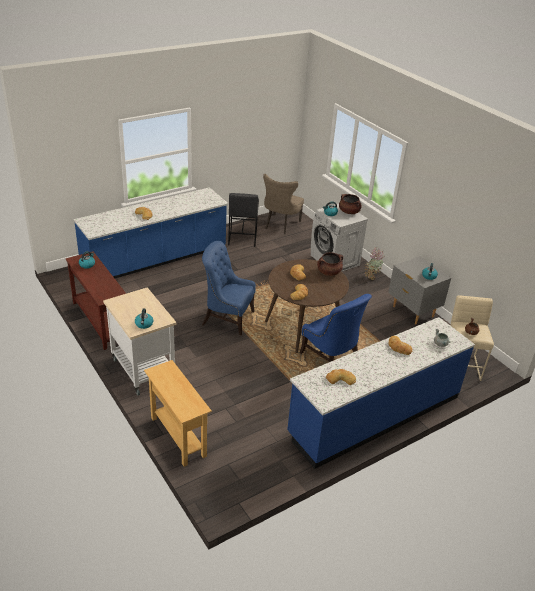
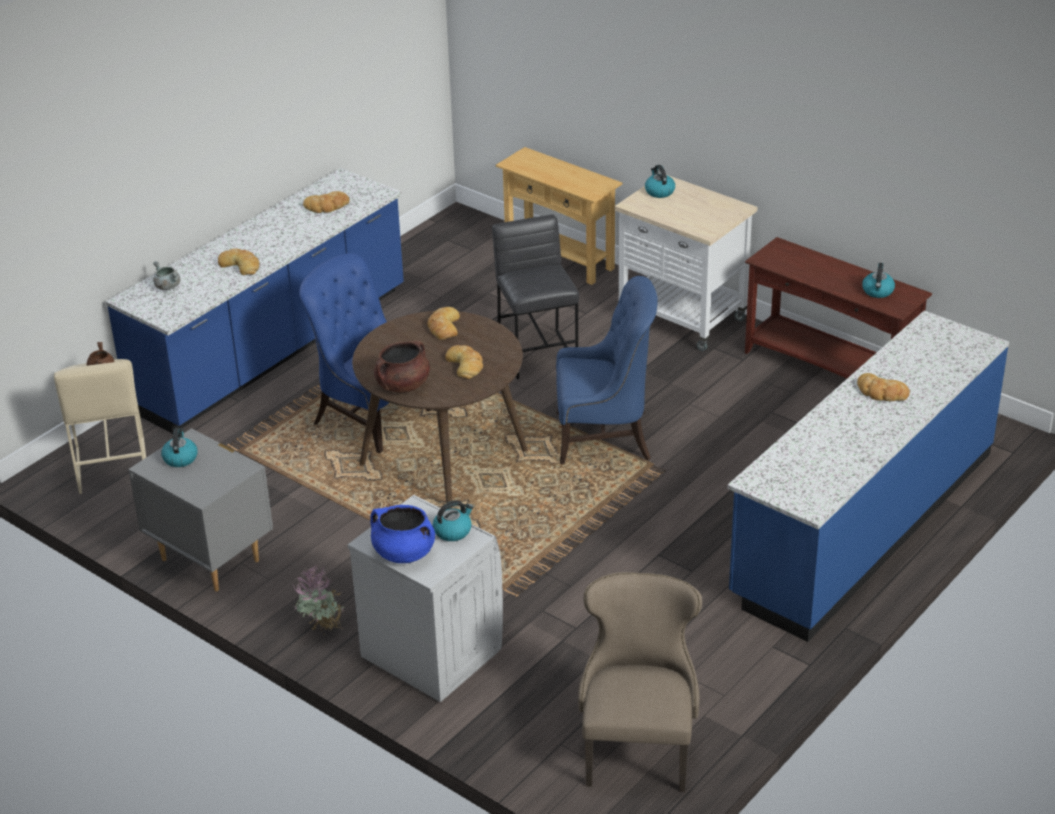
camera: 165 degrees right, 0 degrees up
grey stool [228,193,259,247] -> grey stool moved to [492,214,579,379]
brown cooking pot [339,194,362,214] -> blue cooking pot [370,505,435,563]

